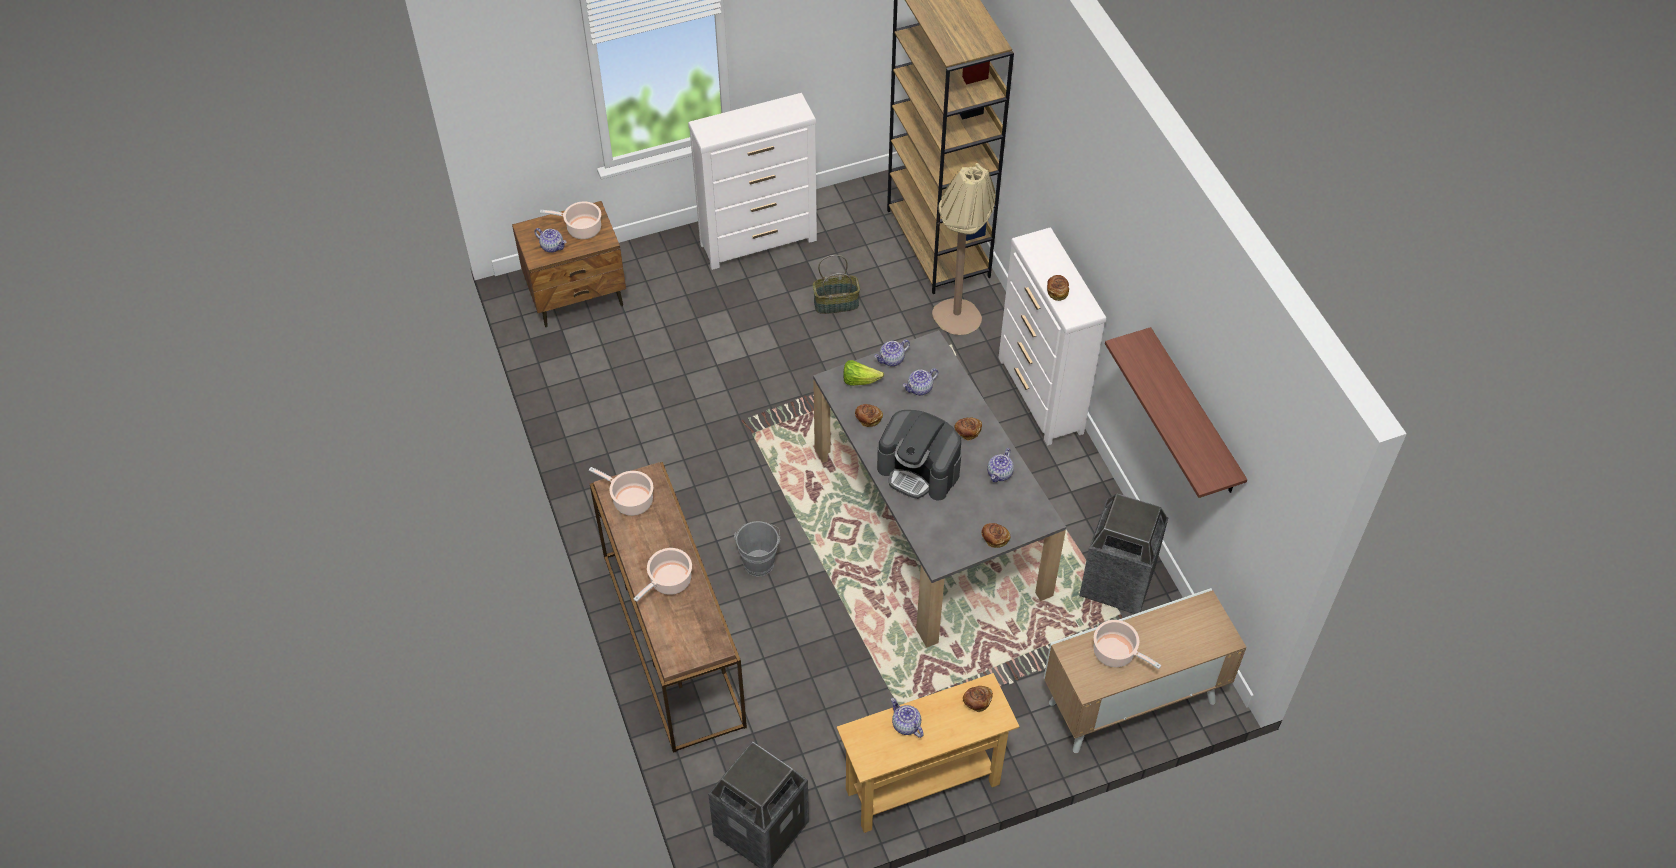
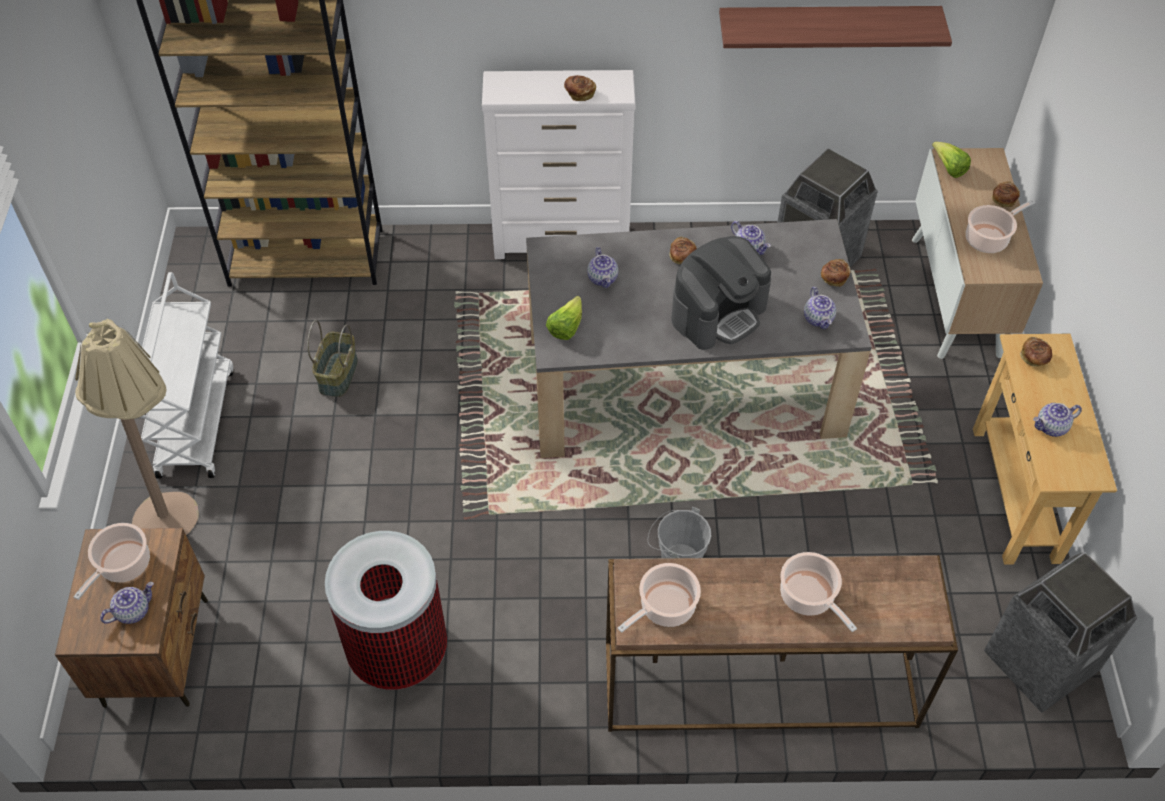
camera: 70 degrees left, 0 degrees up
white dresser [688,93,817,270] -> white cart [141,272,234,479]
bread [855,404,883,427] -> bread moved to [992,182,1020,207]
teapot [874,339,910,366] -> teapot moved to [804,287,836,329]
beige floor lamp [932,163,996,335] -> beige floor lamp moved to [75,317,199,535]
none -> trash can [325,531,447,690]
none -> lettuce [932,142,971,178]

